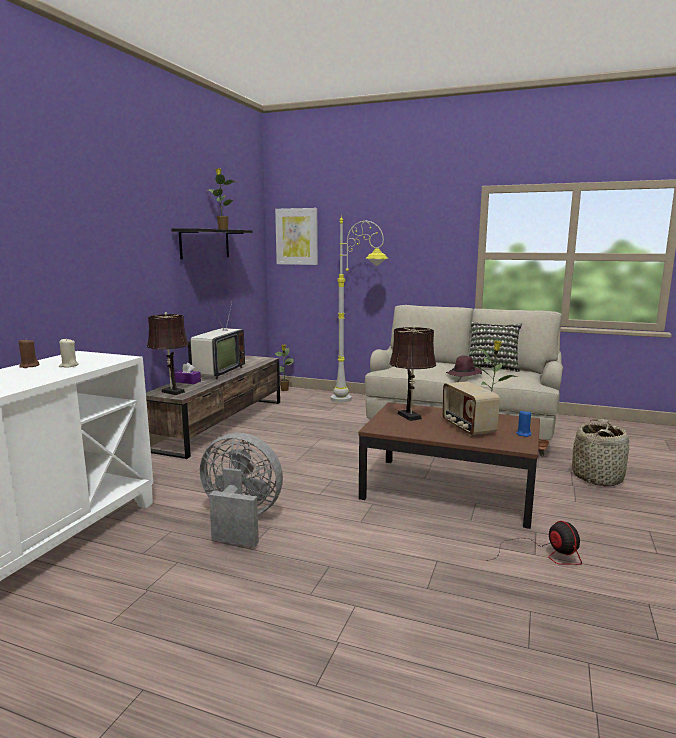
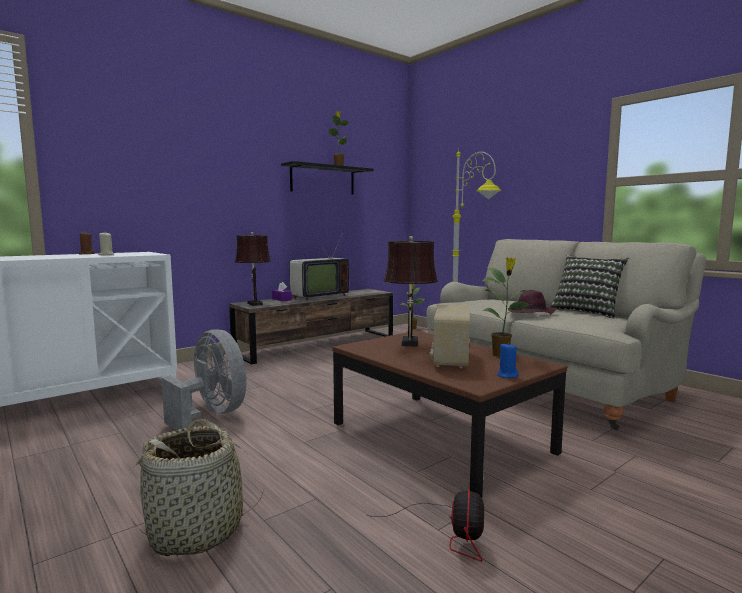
camera: 30 degrees right, 5 degrees down
picture [275,208,318,265] -> none
basket [572,418,629,487] -> basket moved to [131,419,264,556]

